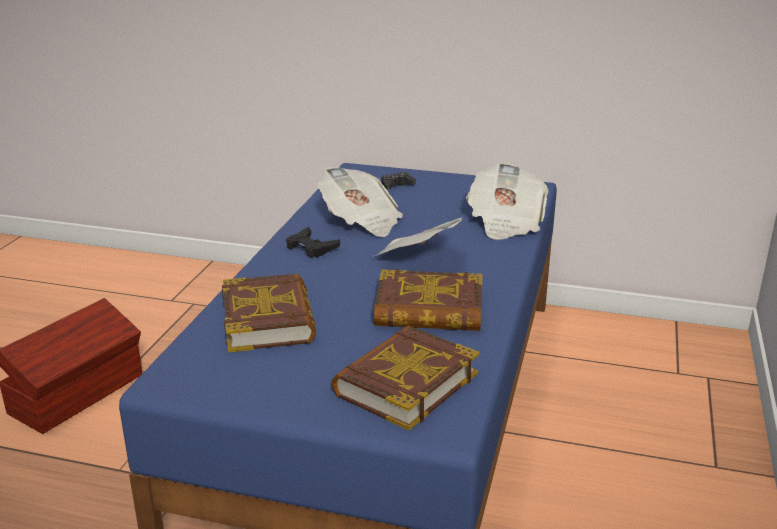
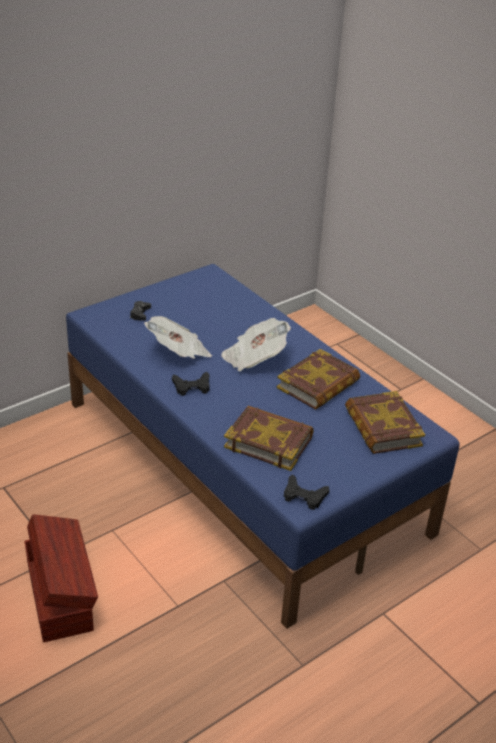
camera: 55 degrees left, 10 degrees up
newspaper [466,162,549,240] -> none
none -> black game controller [284,474,330,510]

